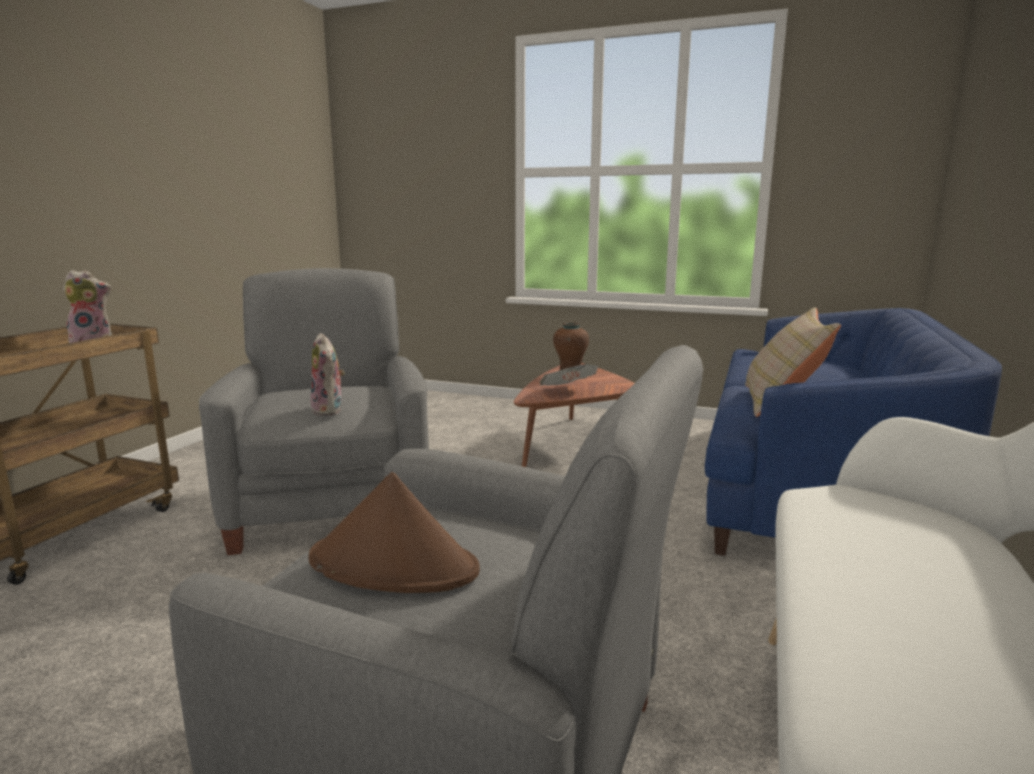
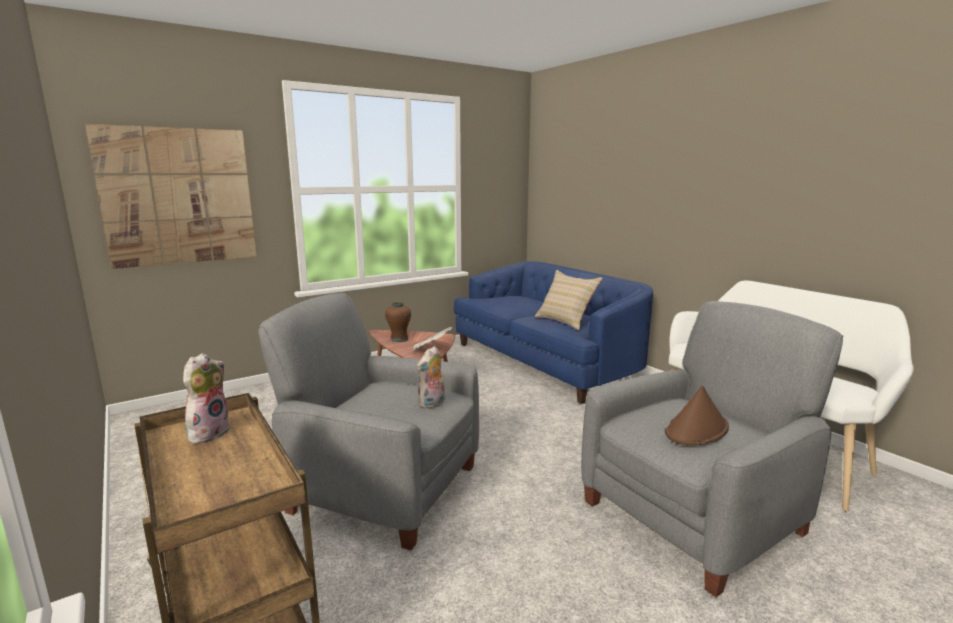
camera: 55 degrees left, 0 degrees up
plush toy [310,333,345,416] -> plush toy turned 120 degrees clockwise [417,346,445,409]
none -> picture [85,124,257,269]

